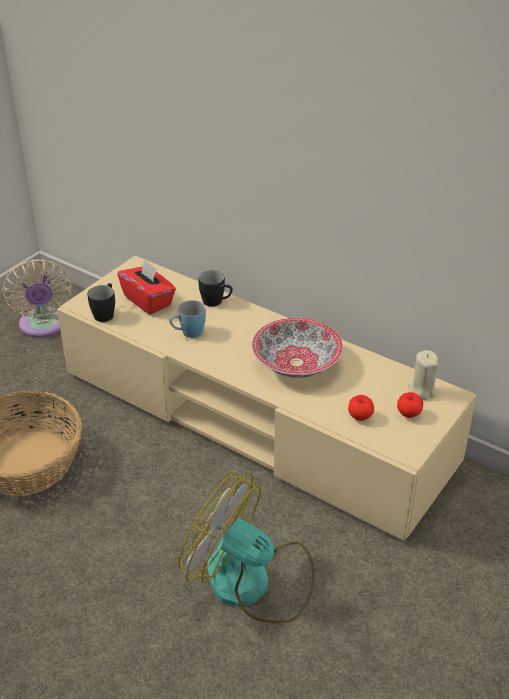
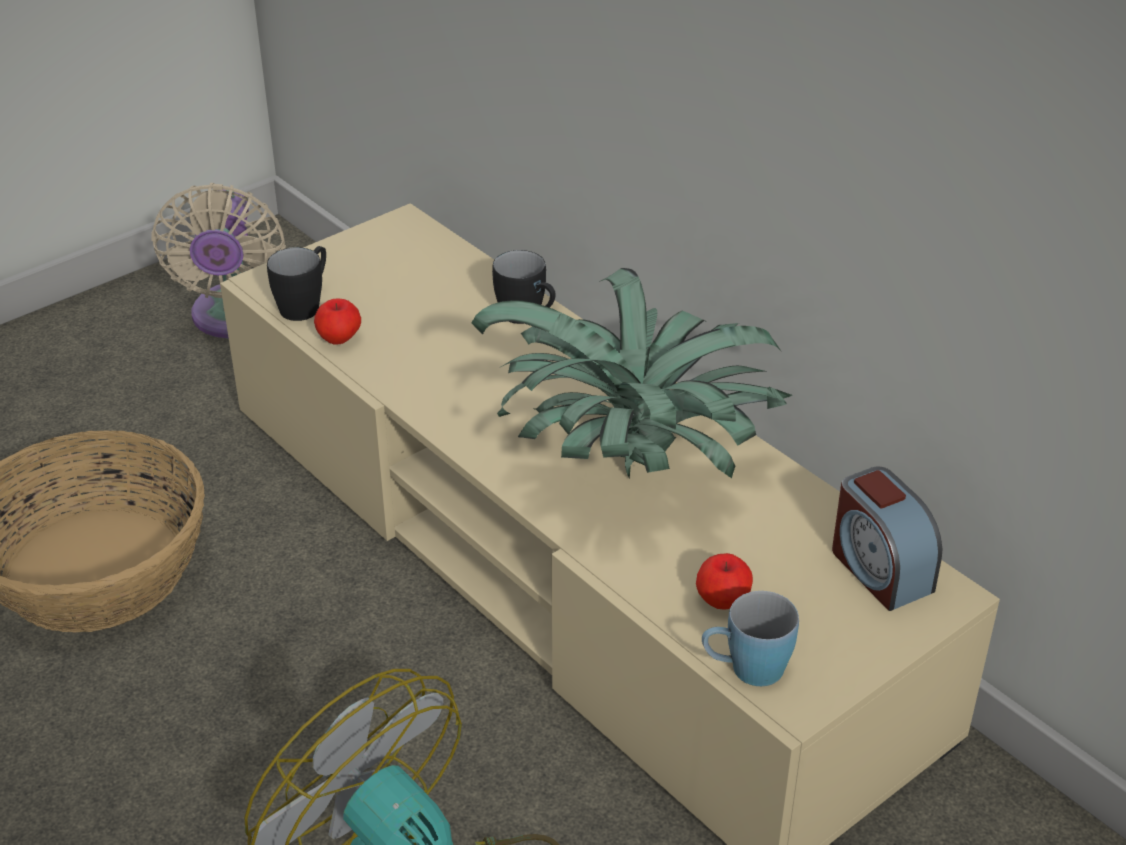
camera: 15 degrees right, 0 degrees up
red tissue box [117,259,176,315] -> none
blue mug [169,300,206,338] -> blue mug moved to [702,591,799,686]
bowl [252,318,343,378] -> potted plant [471,268,792,479]
apple [397,392,423,418] -> apple moved to [314,298,361,345]
beige candle [408,350,438,400] -> alarm clock [832,466,942,611]

